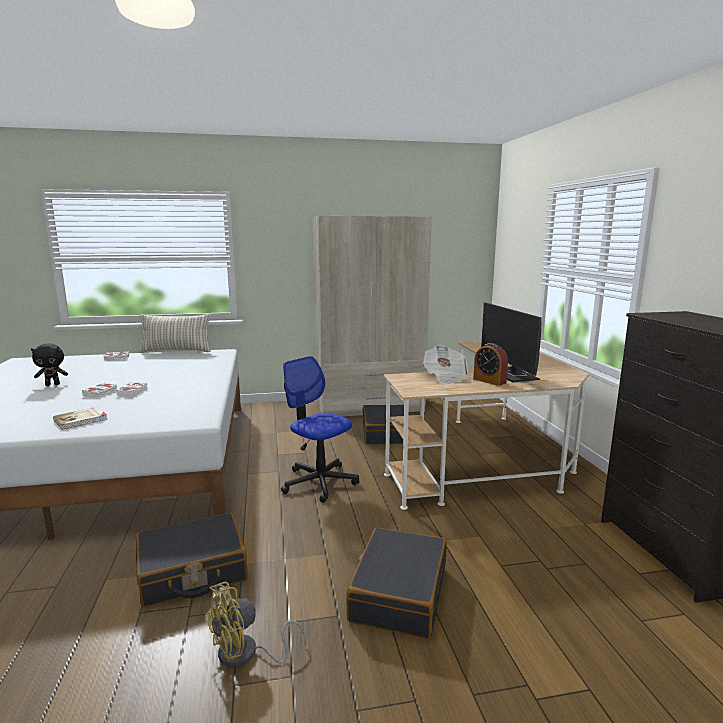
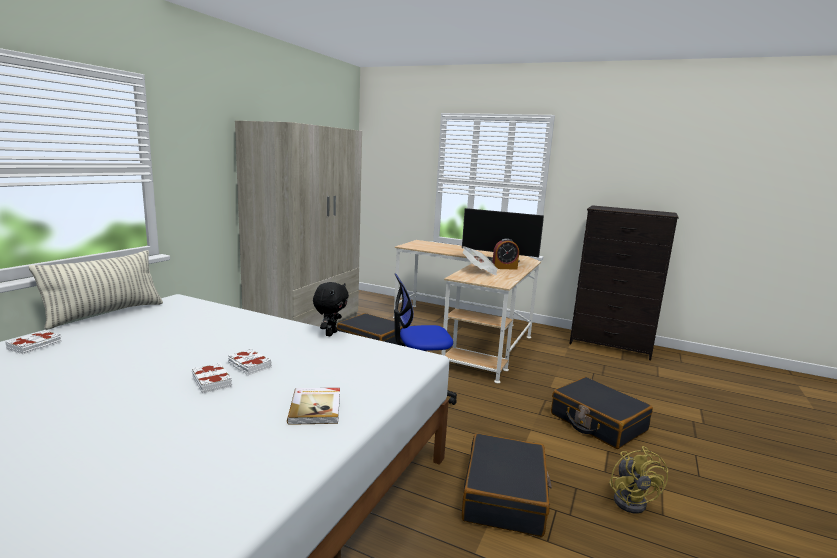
camera: 55 degrees left, 0 degrees up
black plush toy [31,344,68,386] -> black plush toy moved to [313,282,349,336]

